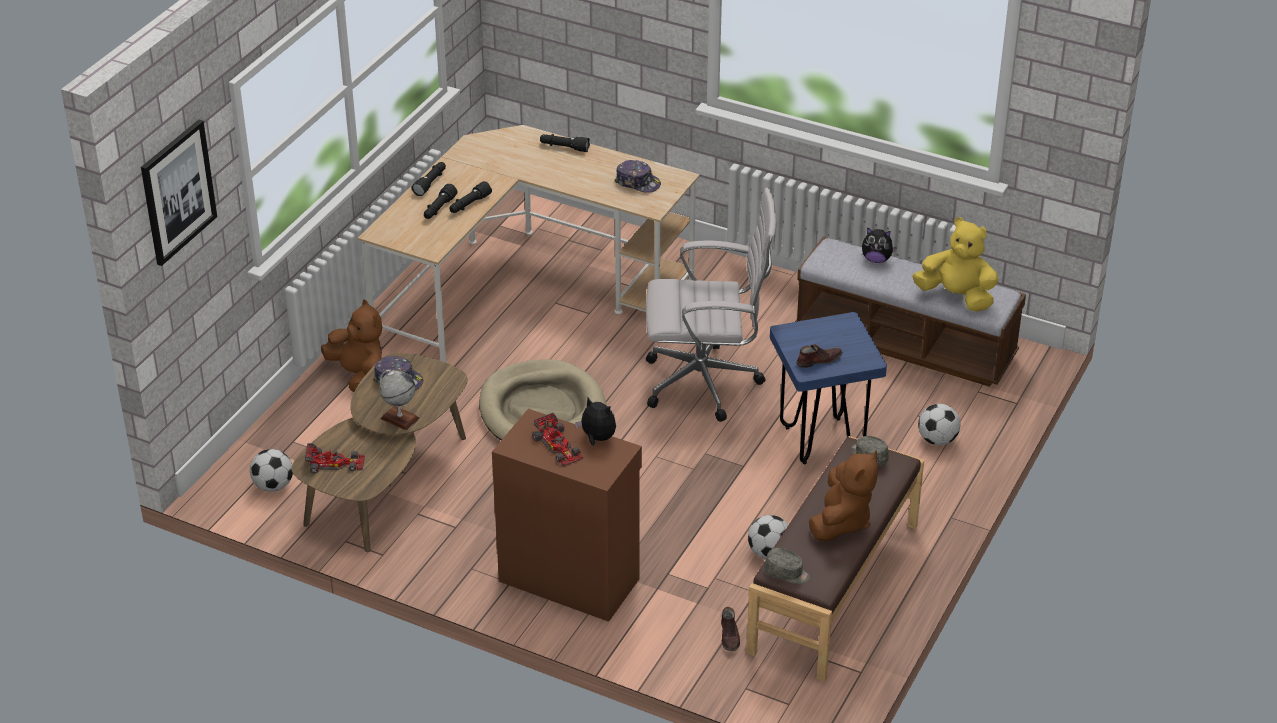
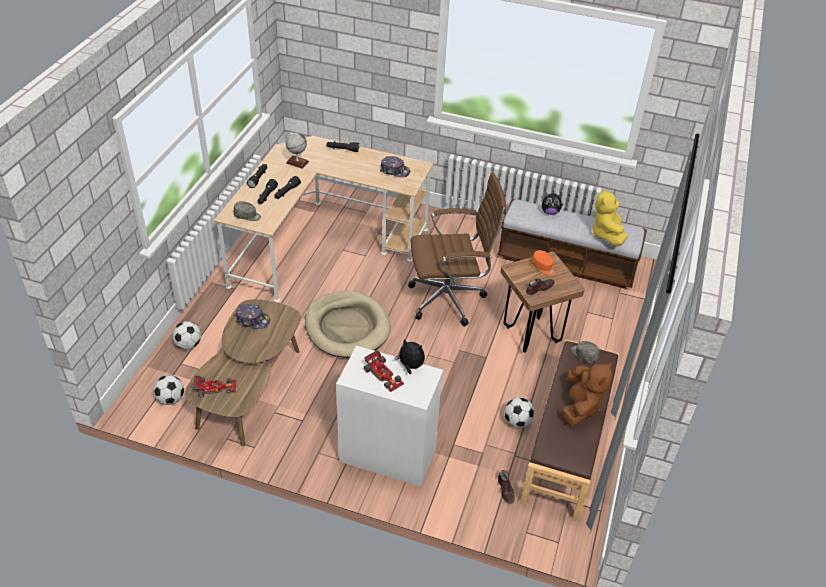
camera: 10 degrees left, 5 degrees up
picture [141,120,217,266] -> none
brown plush toy [321,300,382,392] -> none
globe [379,370,420,430] -> globe moved to [285,132,309,169]
brown cabinet [492,409,642,622] -> white cabinet [336,346,443,487]
white office chair [646,188,776,422] -> brown office chair [408,172,506,326]
grey cap [764,548,810,584] -> grey cap moved to [234,201,261,221]
blue stool [770,312,887,464] -> brown stool [501,252,585,353]
yellow plush toy [912,217,998,312] -> yellow plush toy turned 105 degrees counterclockwise [591,188,628,246]
football [918,404,960,445] -> football moved to [172,321,201,349]
none -> orange cap [531,250,556,275]

